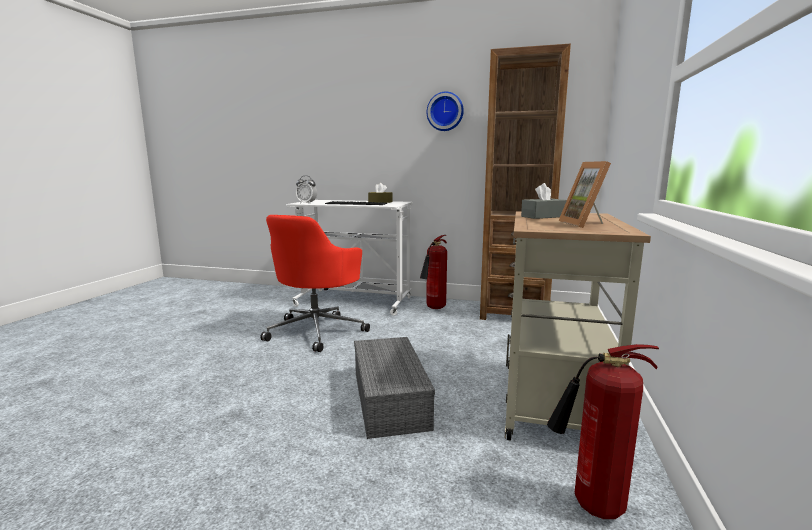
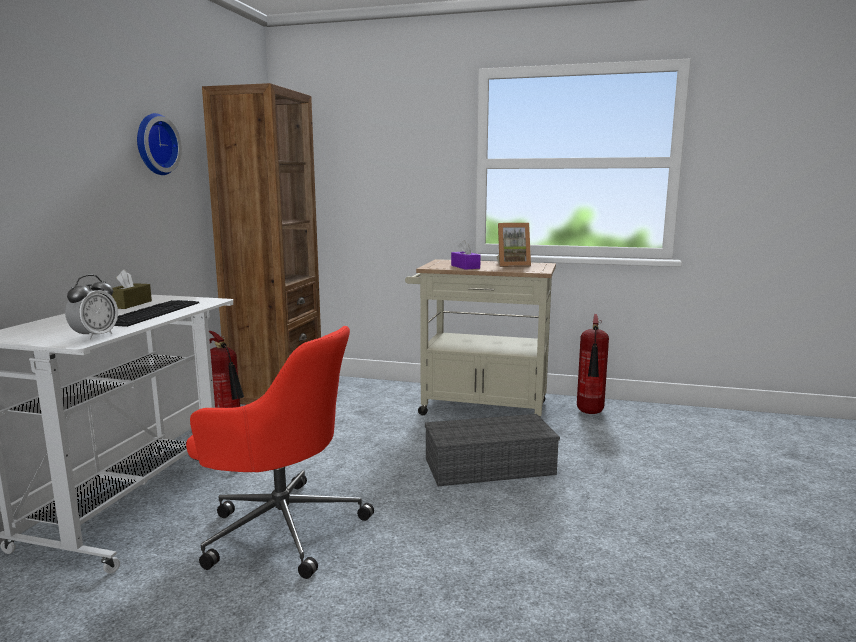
camera: 90 degrees left, 0 degrees up
grey tissue box [521,183,566,219] -> purple tissue box [451,240,481,270]

